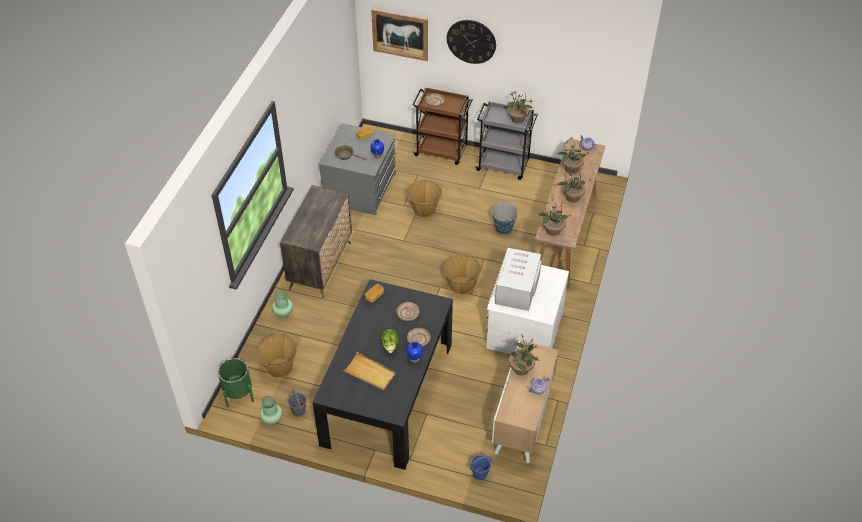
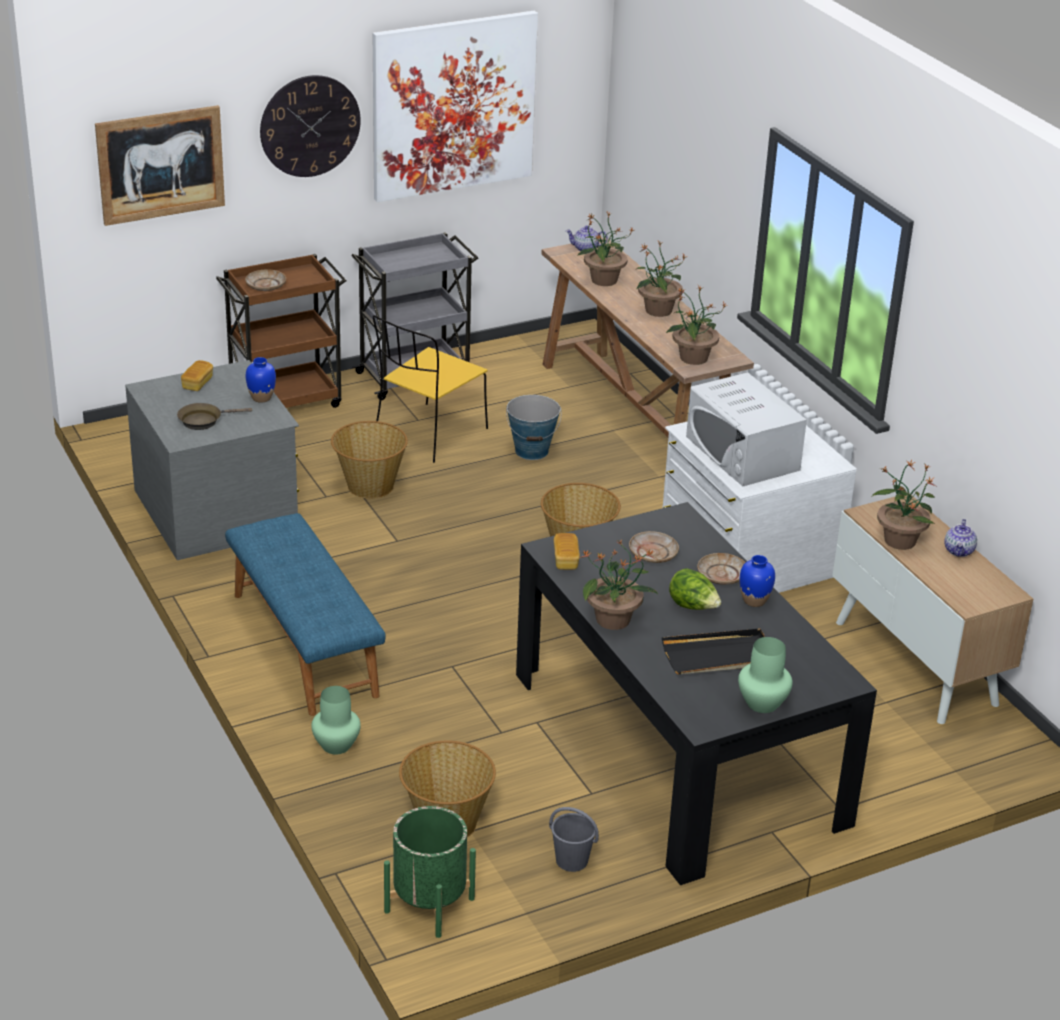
camera: 45 degrees left, 15 degrees down
green vase [260,398,282,425] -> green vase moved to [738,637,793,713]
dresser [280,185,352,299] -> blue bench [225,513,386,716]
beige tray [343,352,396,390] -> black tray [662,628,765,675]
blue bucket [470,455,491,480] -> none
potted plant [506,91,533,124] -> potted plant moved to [579,540,658,630]
none -> picture [373,11,538,202]
none -> yellow chair [373,315,488,463]

